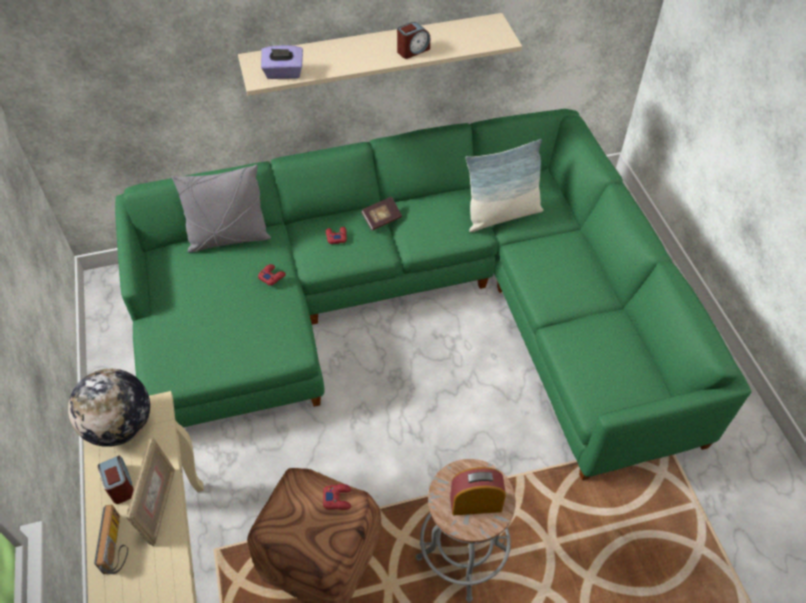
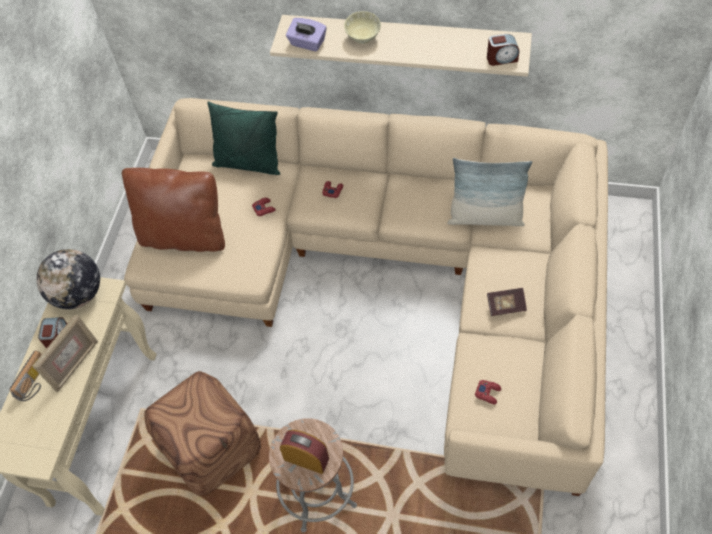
camera: 30 degrees right, 5 degrees up
green sofa [115,109,751,480] -> beige sofa [124,98,608,496]
grey pillow [171,165,271,253] -> green pillow [207,101,280,175]
red game controller [323,484,351,510] -> red game controller moved to [475,380,501,404]
book [361,197,402,231] -> book moved to [487,288,527,316]
alarm clock [397,22,430,59] -> alarm clock moved to [487,34,519,66]
none -> brown pillow [122,168,225,252]
none -> beige bowl [344,11,381,44]

